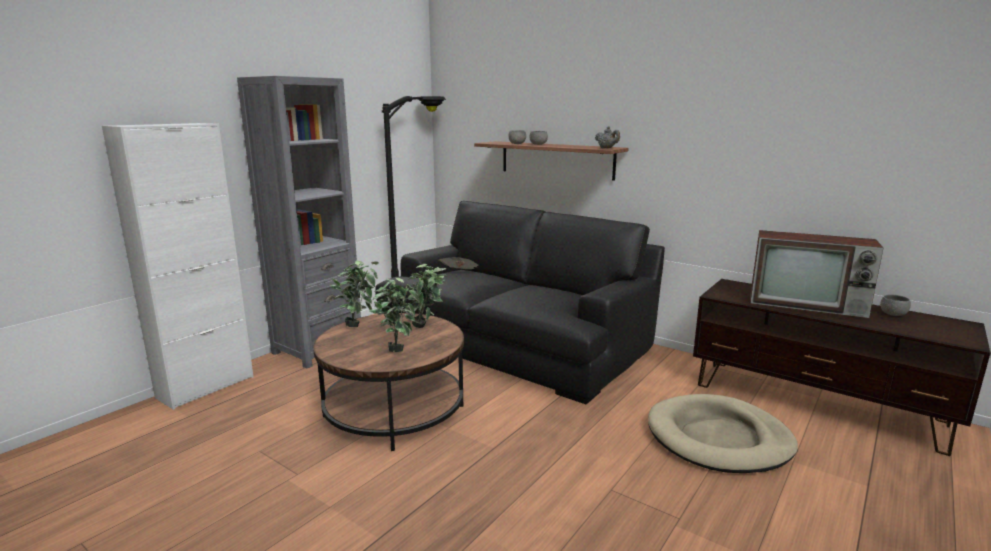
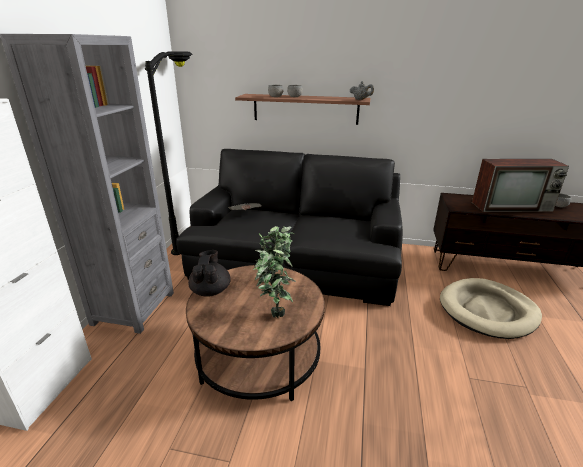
camera: 25 degrees left, 10 degrees up
potted plant [331,261,379,327] -> black teapot [188,250,231,297]

